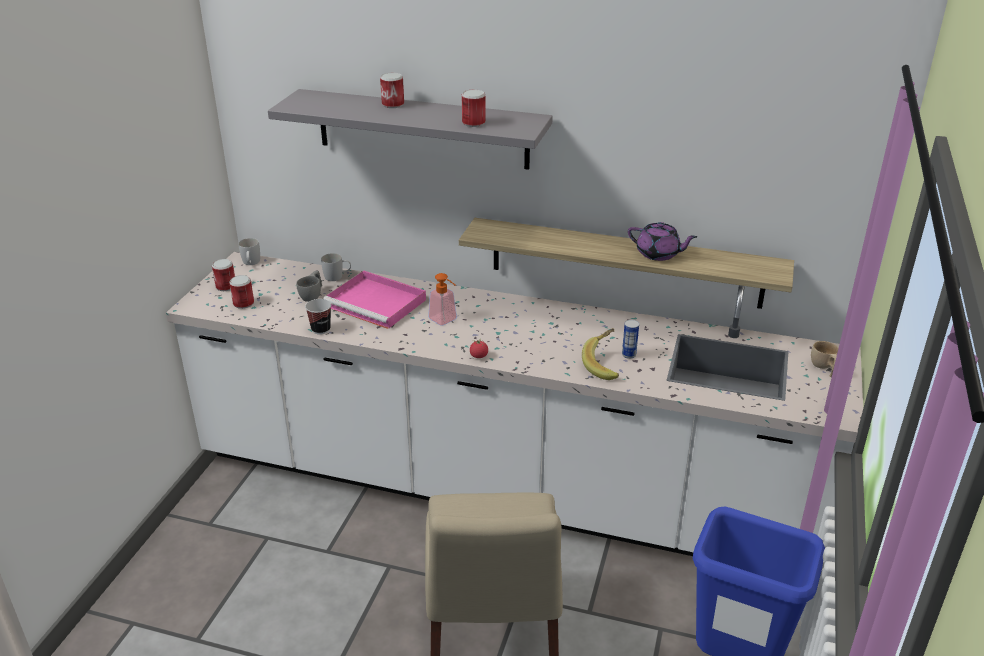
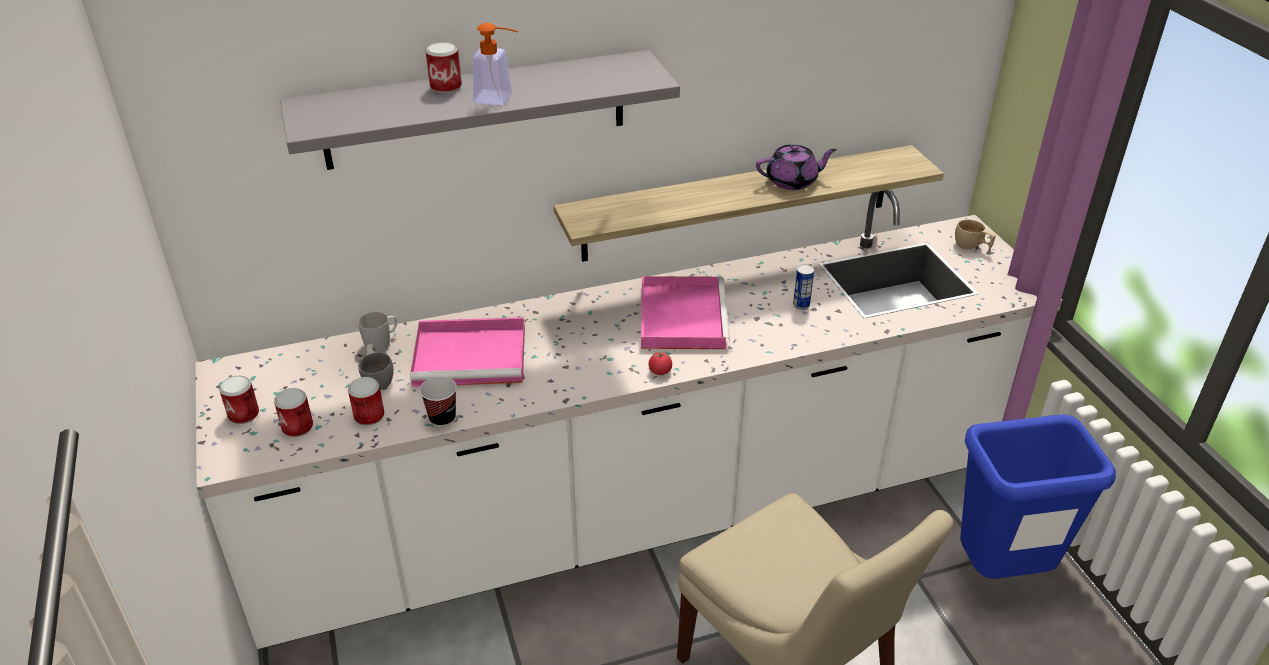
camera: 35 degrees left, 5 degrees up
white mug [238,238,260,265] -> none
soap dispenser [428,273,457,326] -> soap dispenser moved to [473,23,519,105]
can [462,90,485,127] -> can moved to [348,377,384,426]
banana [582,328,619,380] -> none
none -> pink tray [641,276,730,349]

